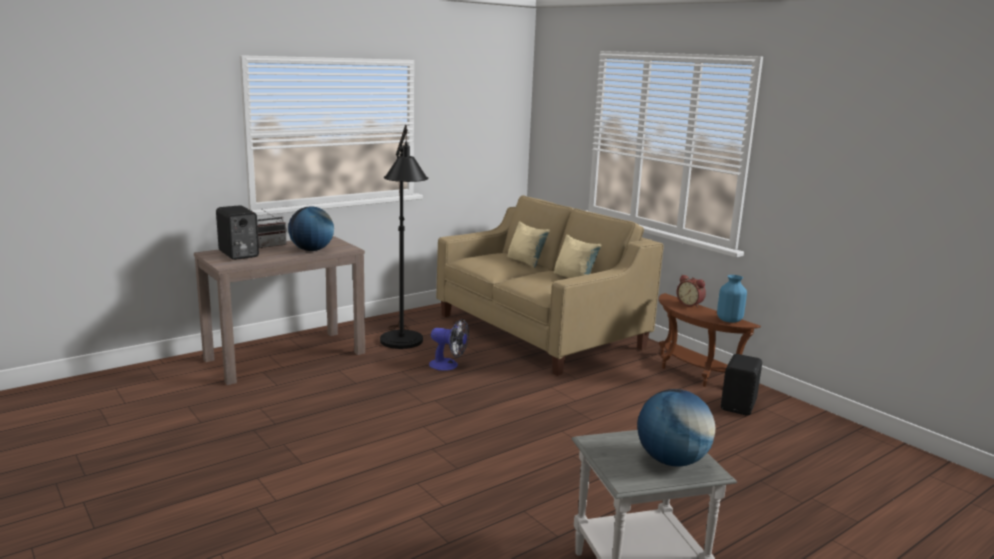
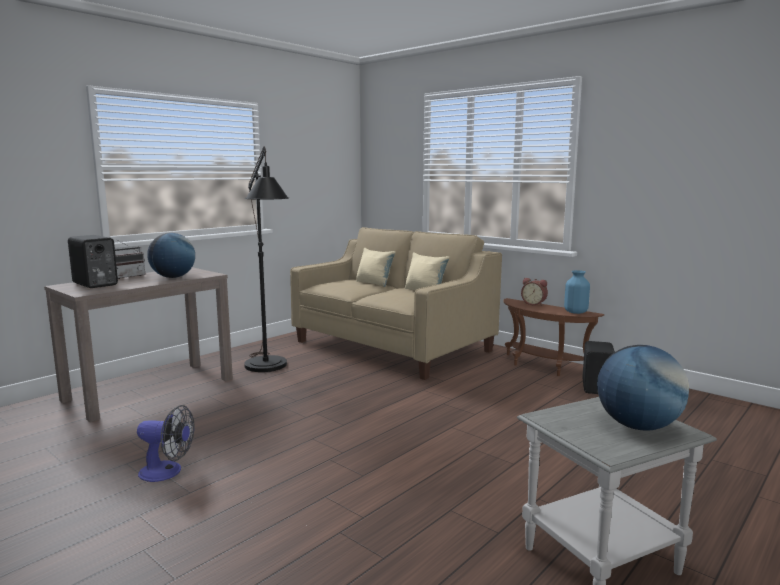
camera: 10 degrees left, 5 degrees down
fan [429,319,469,371] -> fan moved to [137,405,195,482]

